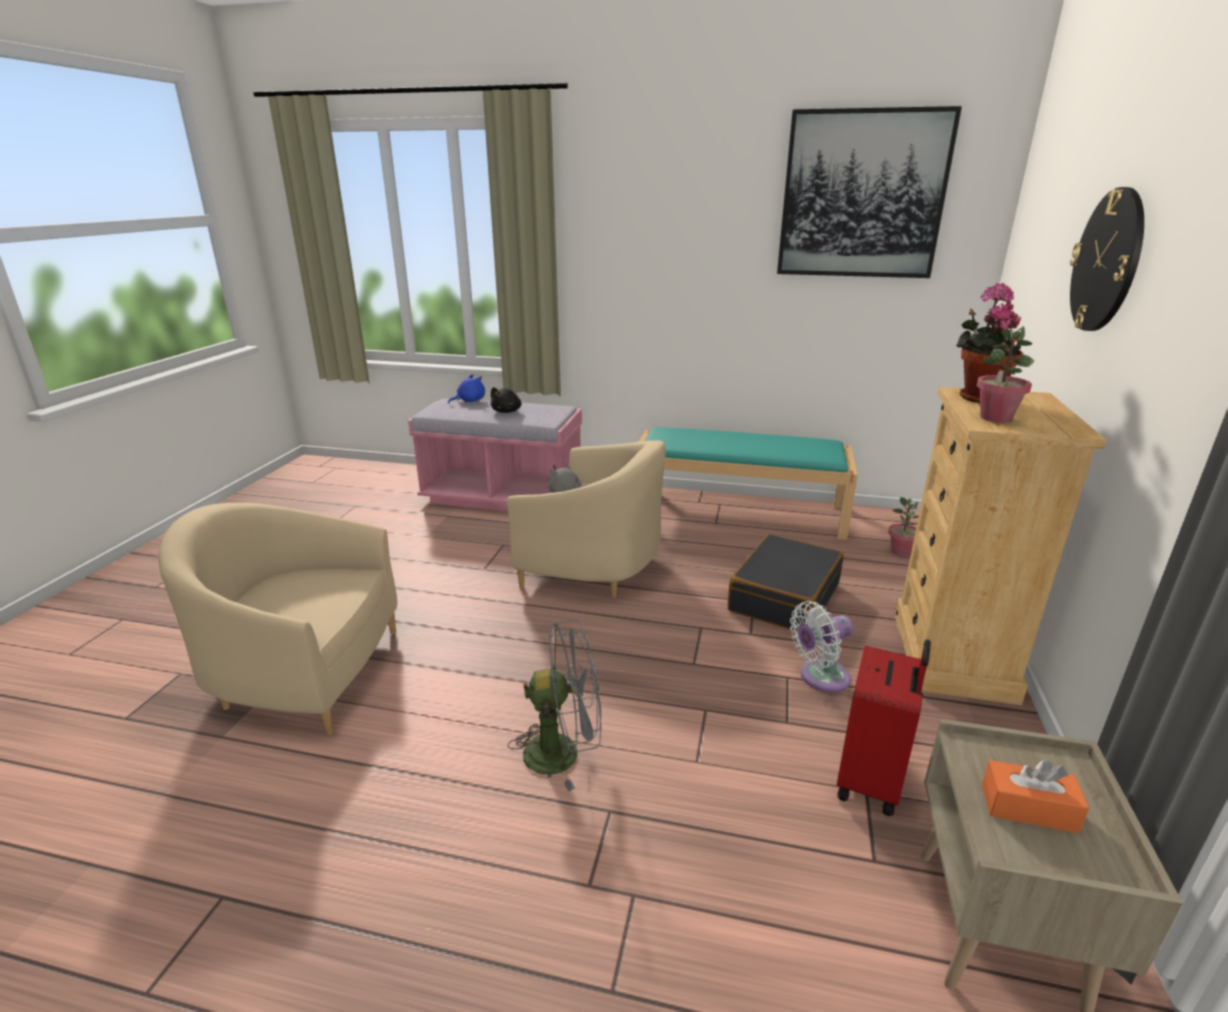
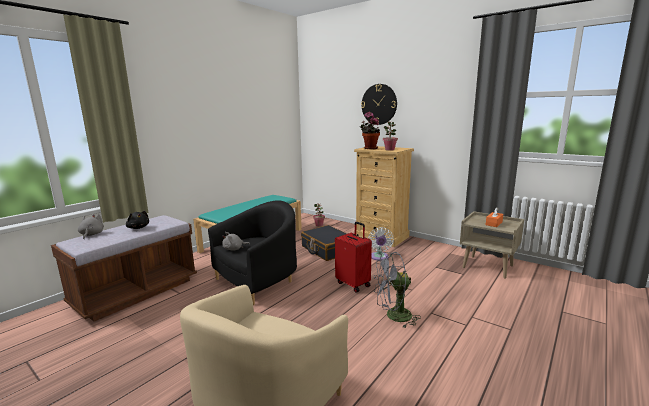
camera: 65 degrees left, 10 degrees down
pink bench [408,398,582,512] -> brown bench [51,215,197,322]
blue plush toy [448,374,485,403] -> grey plush toy [78,214,104,239]
beige armchair [507,440,666,598] -> black armchair [208,200,297,305]
grey fan [508,620,601,791] -> grey fan turned 120 degrees counterclockwise [374,252,421,329]
picture [777,106,962,278] -> none
red suitcase [837,639,931,816] -> red suitcase moved to [335,222,372,293]

